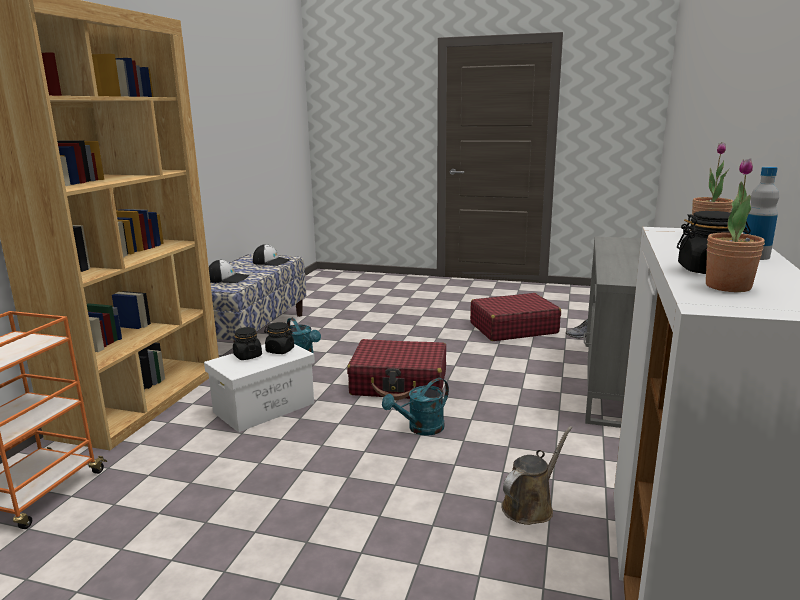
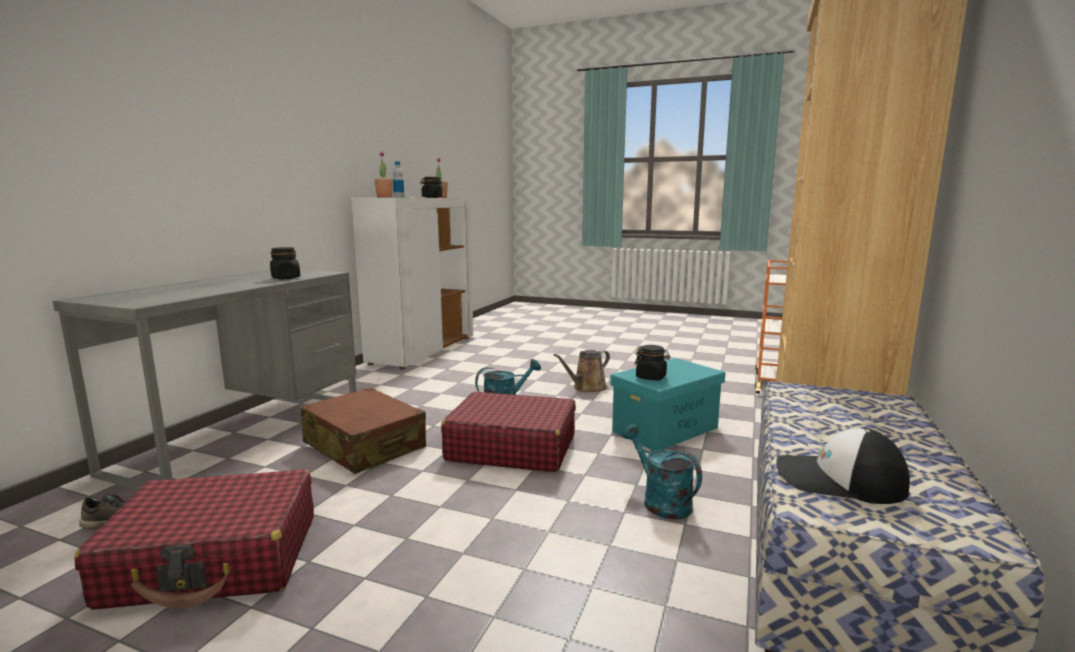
camera: 175 degrees left, 5 degrees down
white storage box [204,344,315,432] -> turquoise storage box [610,358,726,451]
cap [209,260,249,283] -> none
black jar [233,327,262,360] -> black jar moved to [270,247,300,279]
brown watering can [501,426,572,525] -> brown watering can moved to [553,350,610,392]
none -> brown suitcase [300,387,426,474]

